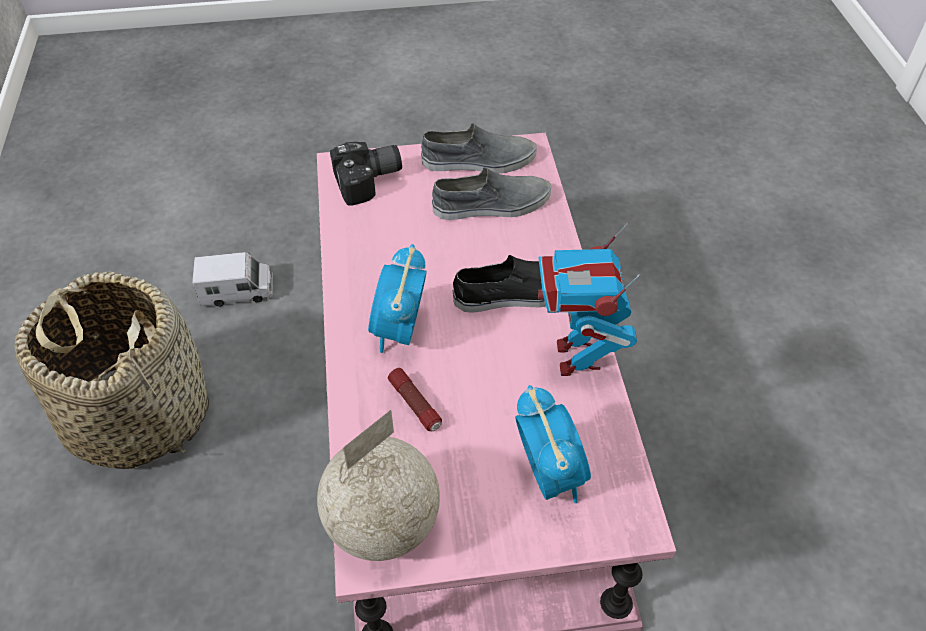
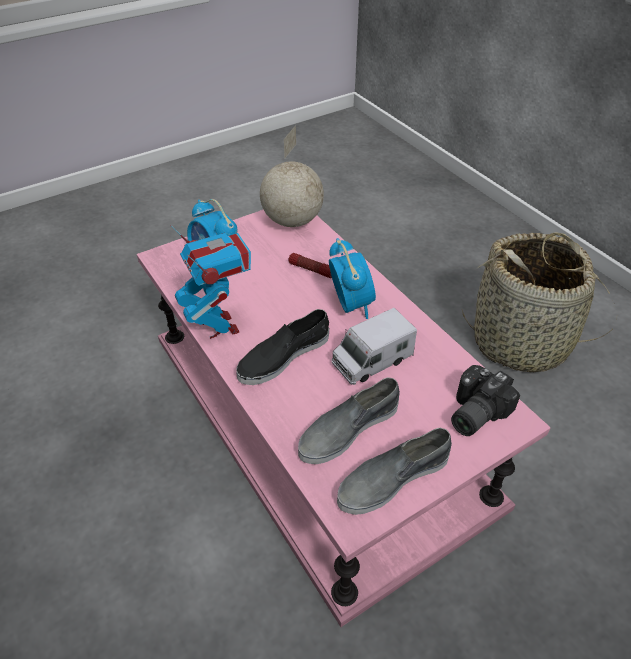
camera: 155 degrees right, 5 degrees down
toy truck [192,252,273,307] -> toy truck moved to [332,308,417,385]

